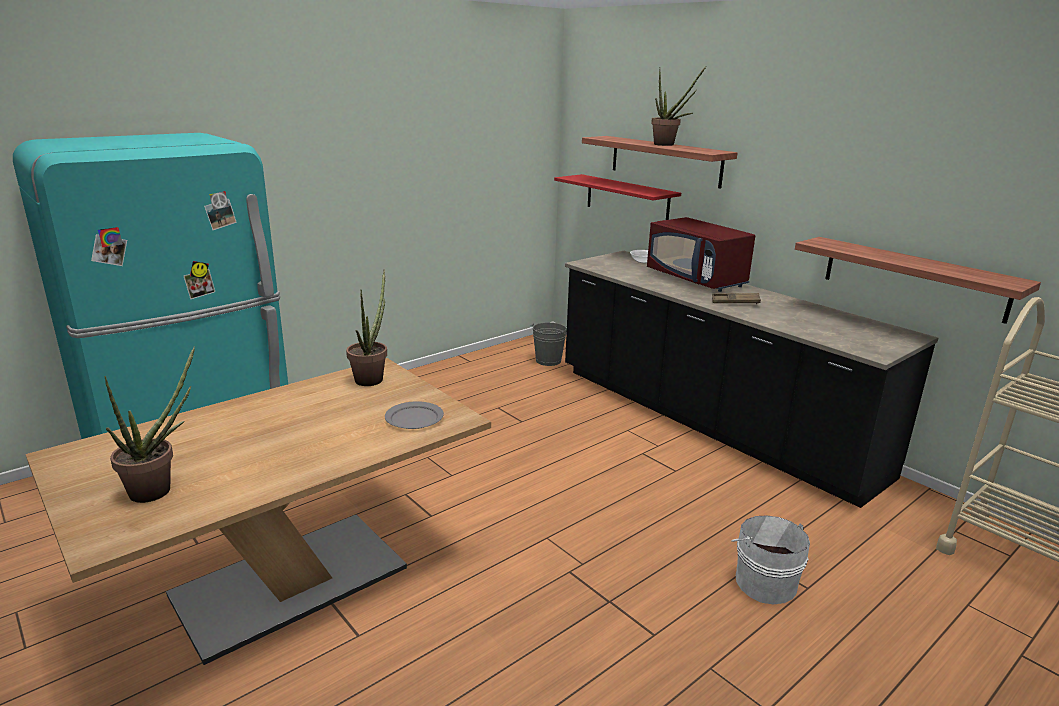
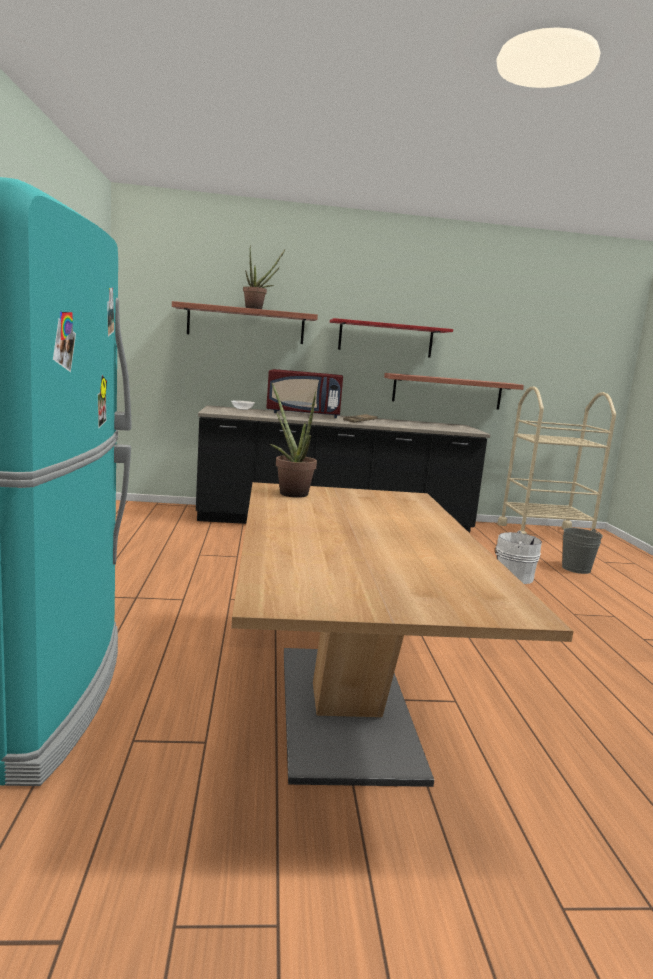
camera: 55 degrees left, 10 degrees down
potted plant [105,347,195,503] -> none
grey plate [385,401,444,429] -> none
grey bucket [532,322,567,366] -> grey bucket moved to [562,528,603,574]
red shelf [554,174,681,220] -> red shelf moved to [330,318,453,358]

